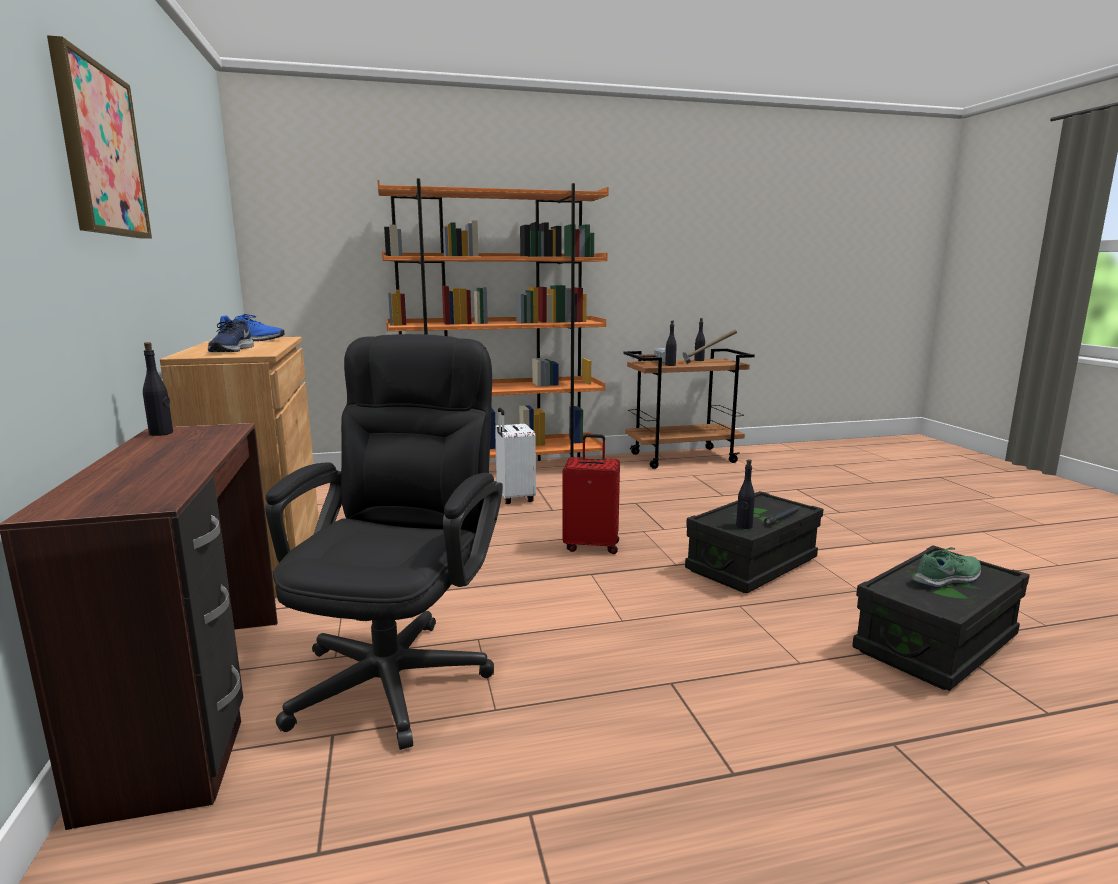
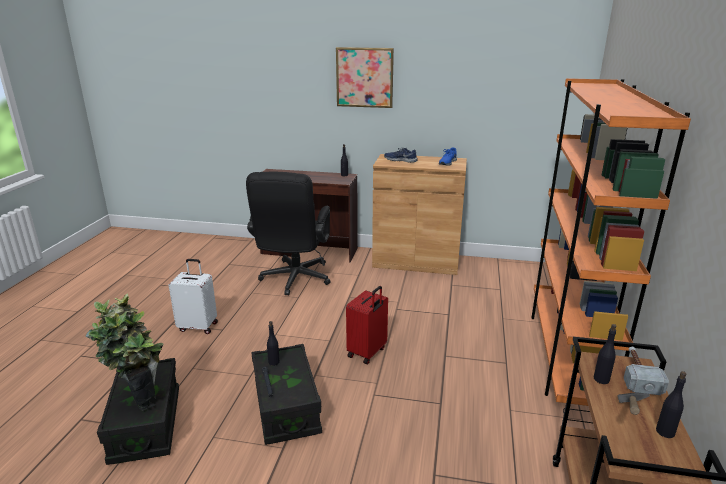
camera: 115 degrees right, 10 degrees up
black office chair [265,334,503,750] -> black office chair turned 60 degrees clockwise [246,172,331,295]
white suitcase [495,408,536,504] -> white suitcase moved to [169,259,218,334]
green shoe [913,547,981,588] -> potted plant [85,294,163,412]

